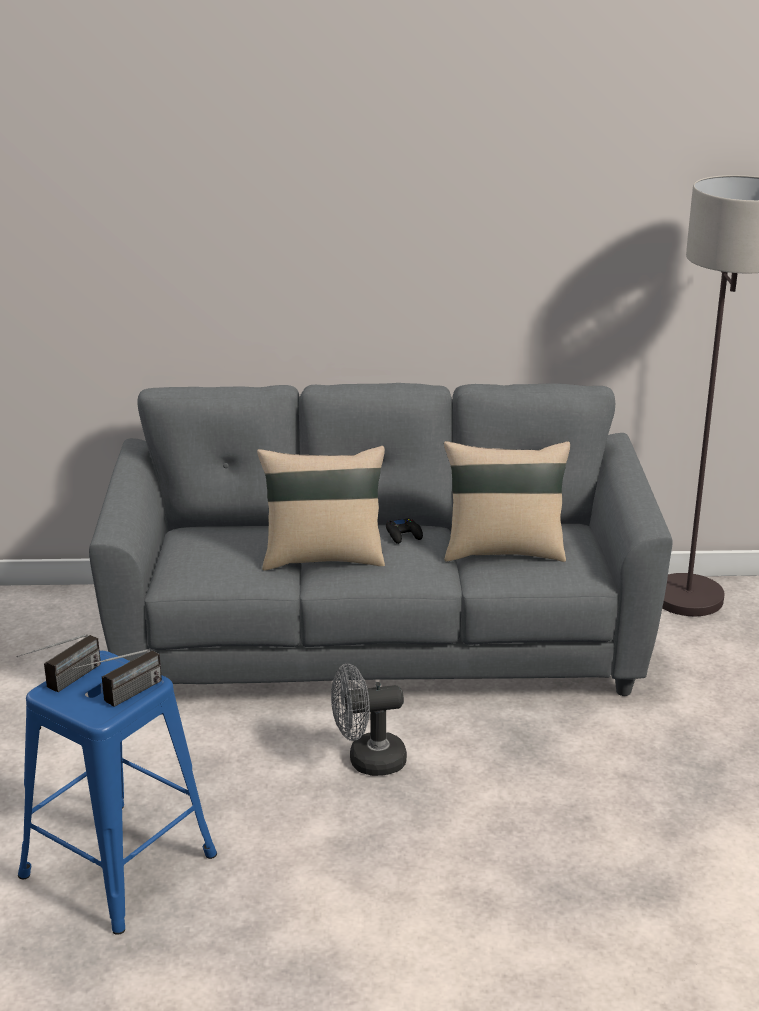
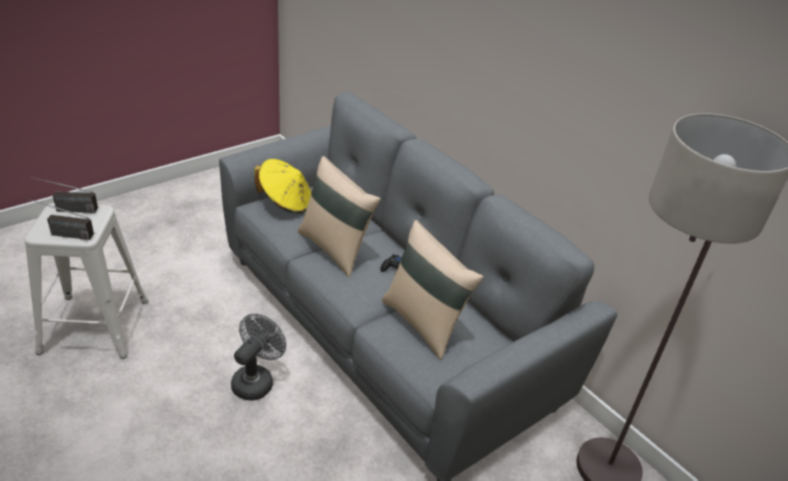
camera: 50 degrees right, 10 degrees up
blue stool [18,651,217,935] -> white stool [25,203,148,359]
grey fan [331,664,407,776] -> grey fan turned 75 degrees clockwise [231,314,286,401]
none -> yellow hat [254,159,311,213]

